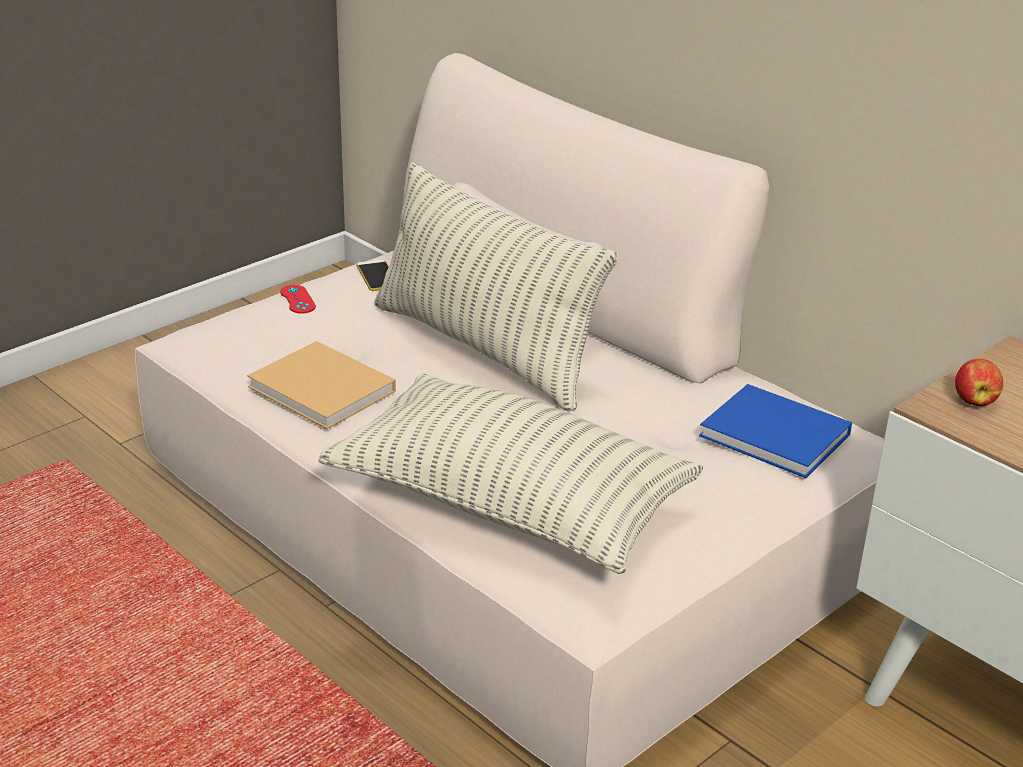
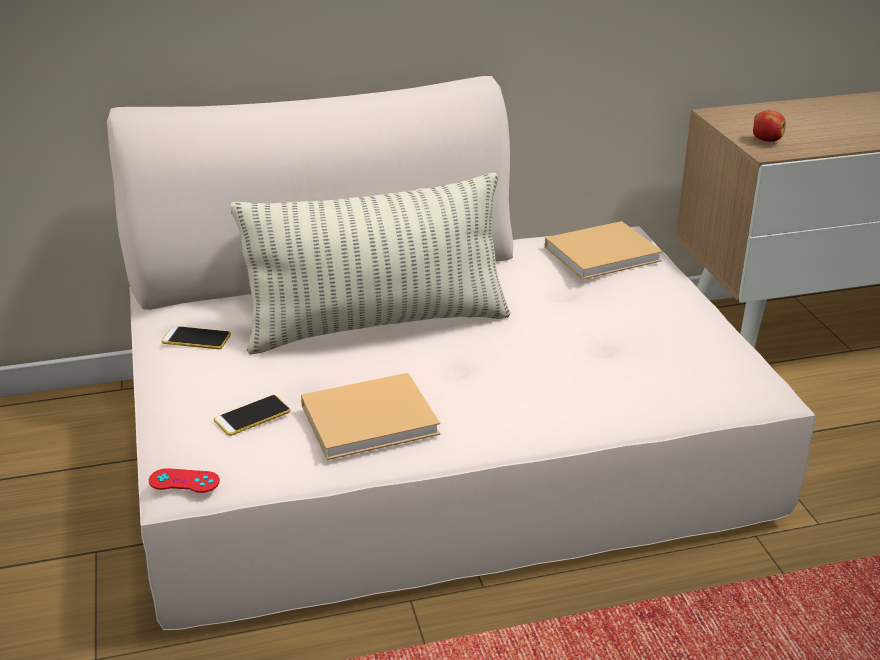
camera: 60 degrees left, 0 degrees up
red game controller [280,285,316,314] -> red game controller moved to [149,468,220,493]
pillow [318,373,703,574] -> none
blue book [699,384,852,478] -> beige book [545,221,663,280]
none -> phone [214,395,291,436]

